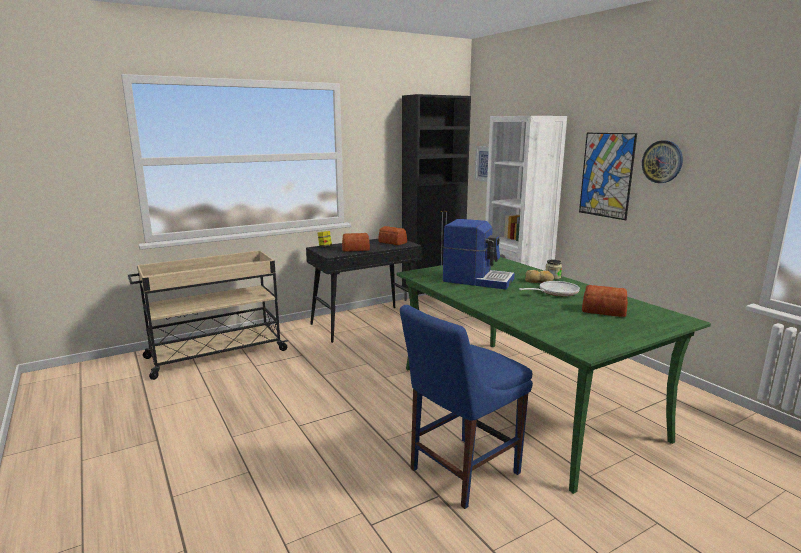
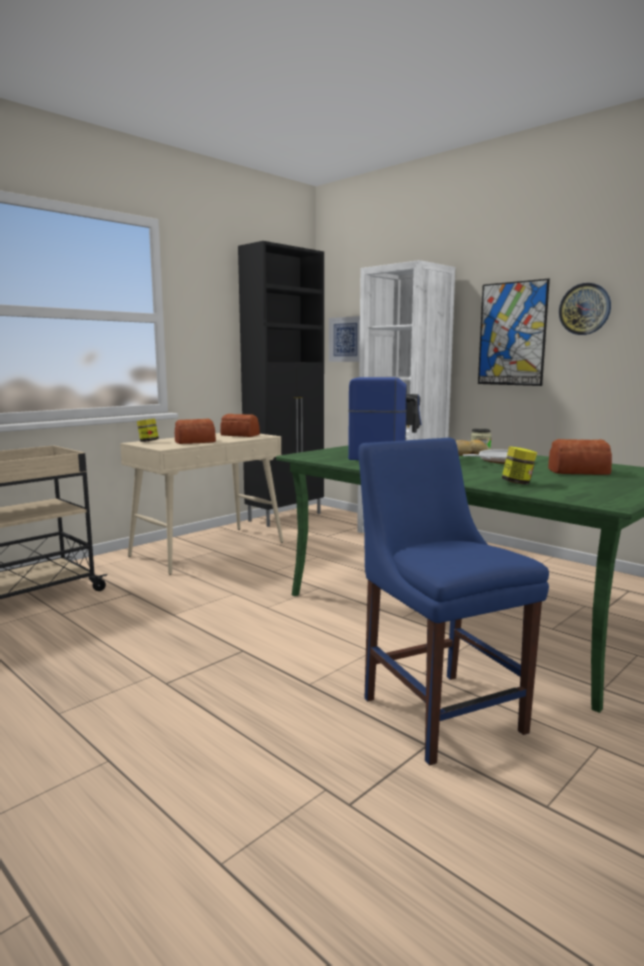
camera: 15 degrees left, 5 degrees down
black console table [306,239,422,343] -> beige console table [120,433,283,575]
blue chair [400,305,533,509] -> blue chair turned 120 degrees clockwise [358,438,549,765]
none -> jar [502,446,537,485]

